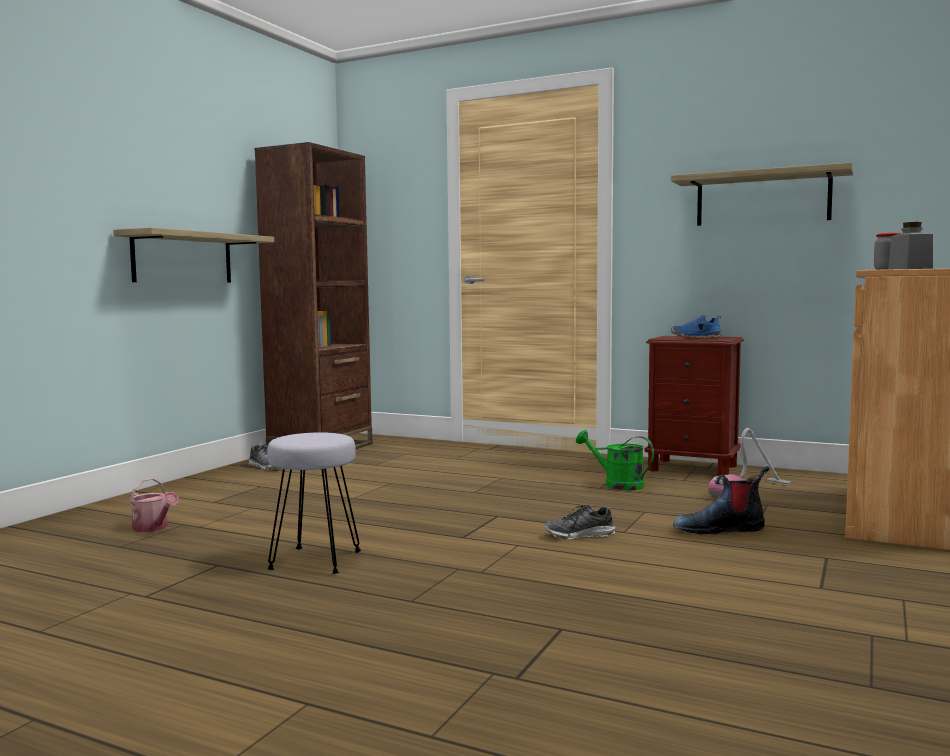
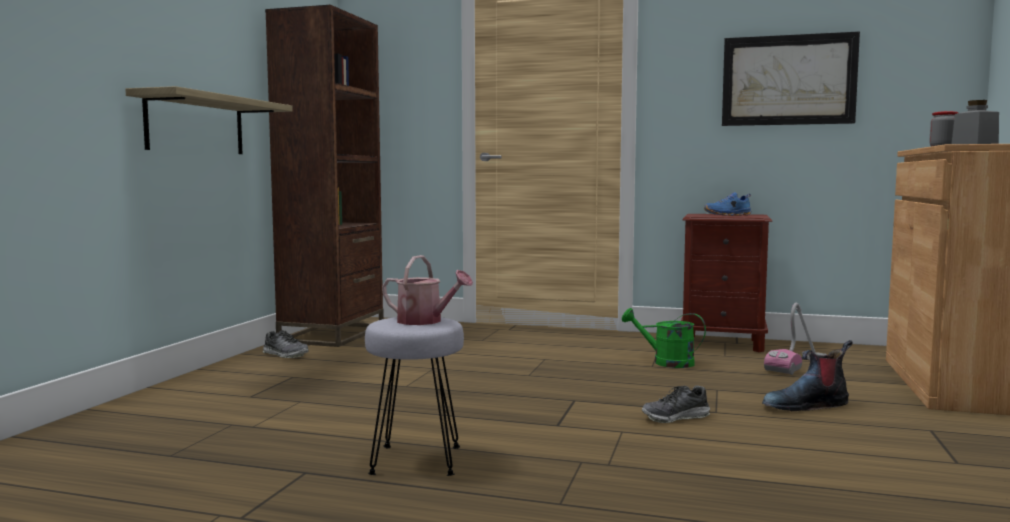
camera: 10 degrees left, 0 degrees up
watering can [130,478,179,532] -> watering can moved to [382,255,473,325]
shelf [671,163,853,226] -> picture [722,31,860,126]

